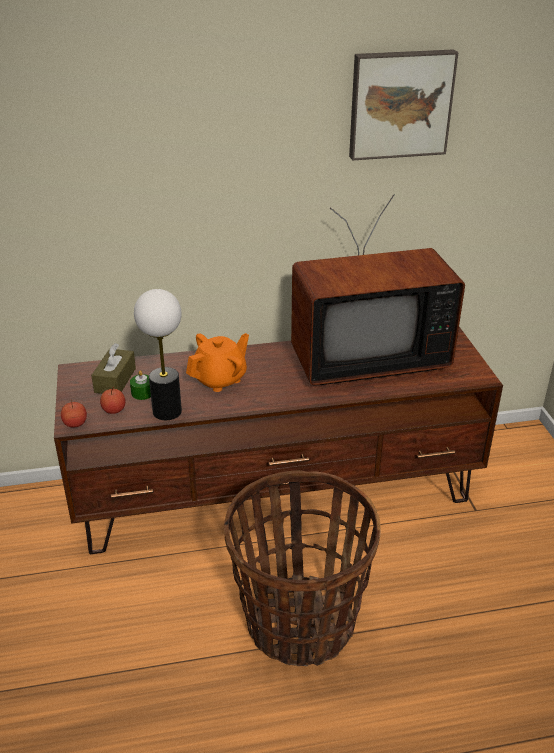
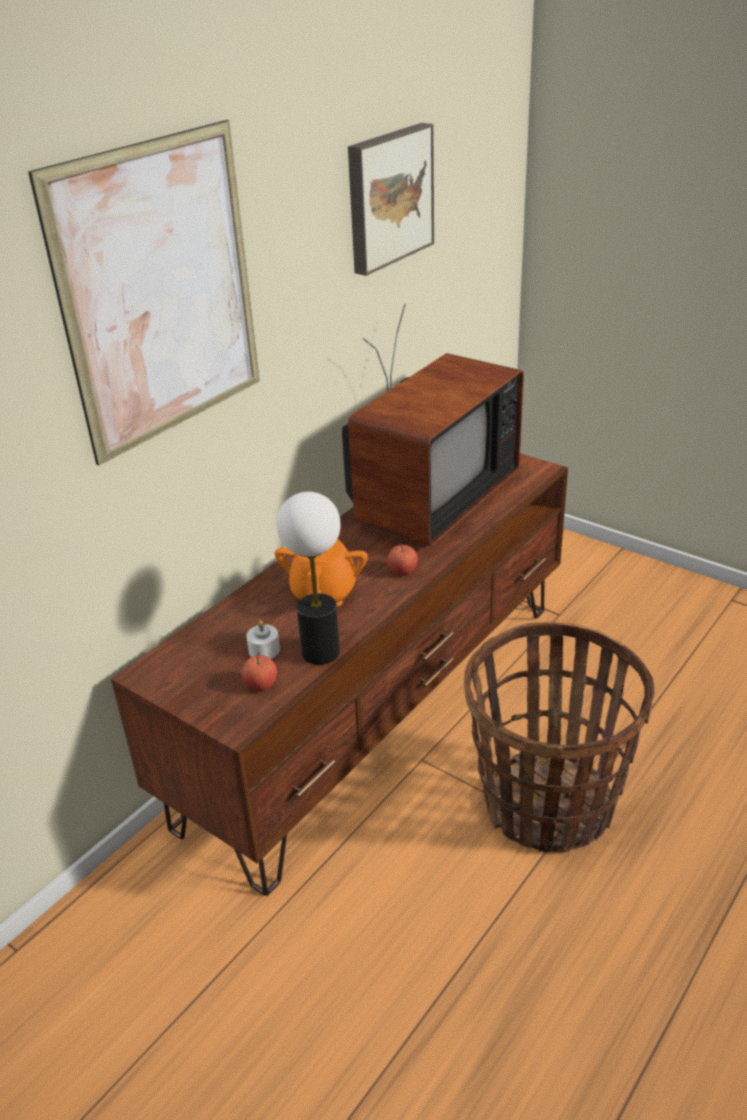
camera: 40 degrees left, 0 degrees up
apple [61,399,87,428] -> apple moved to [387,542,418,575]
brown tissue box [91,343,136,394] -> none
green candle [130,370,151,400] -> white candle [246,621,280,659]
none -> picture [28,120,260,465]

